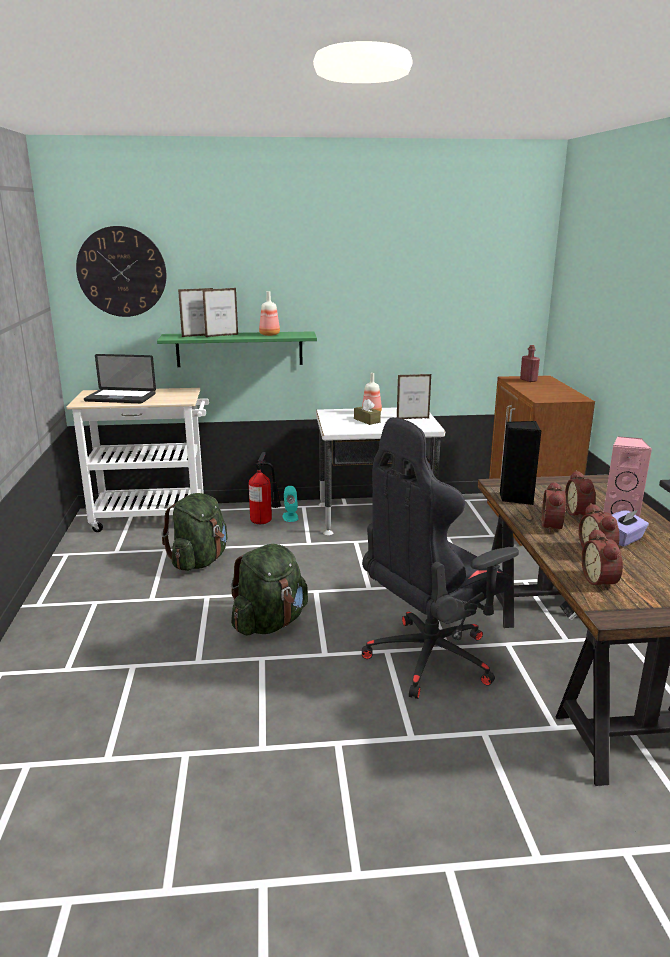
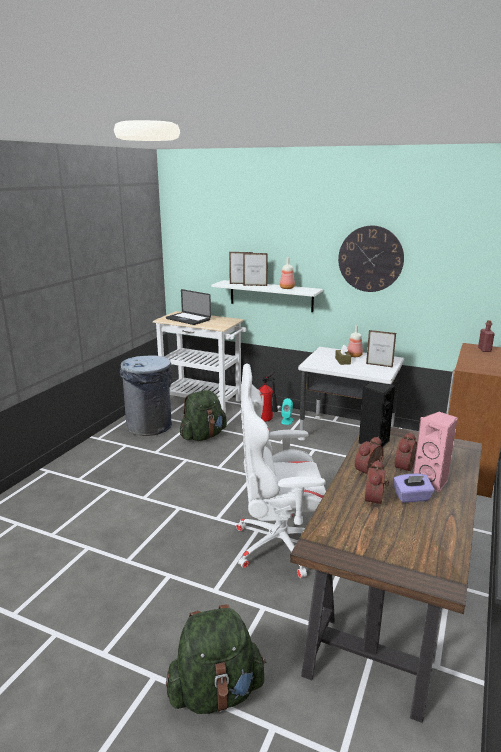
camera: 30 degrees right, 0 degrees up
wall clock [76,226,166,317] -> wall clock moved to [338,226,404,292]
green shelf [157,331,317,367] -> white shelf [211,280,323,312]
green backpack [231,544,308,635] -> green backpack moved to [166,604,266,714]
black office chair [362,417,519,699] -> white office chair [236,363,326,578]
alarm clock [582,529,623,591] -> none
none -> grey trash can [120,355,172,436]

